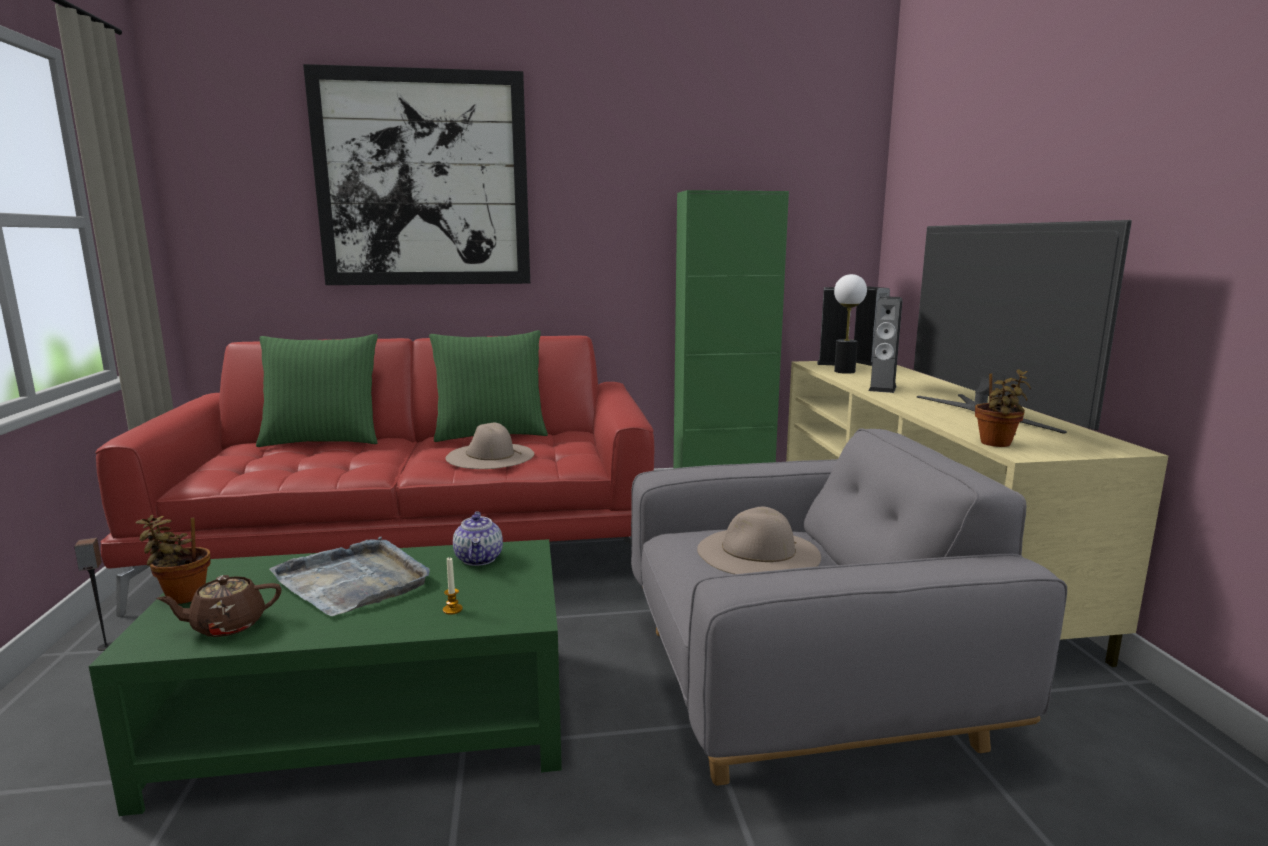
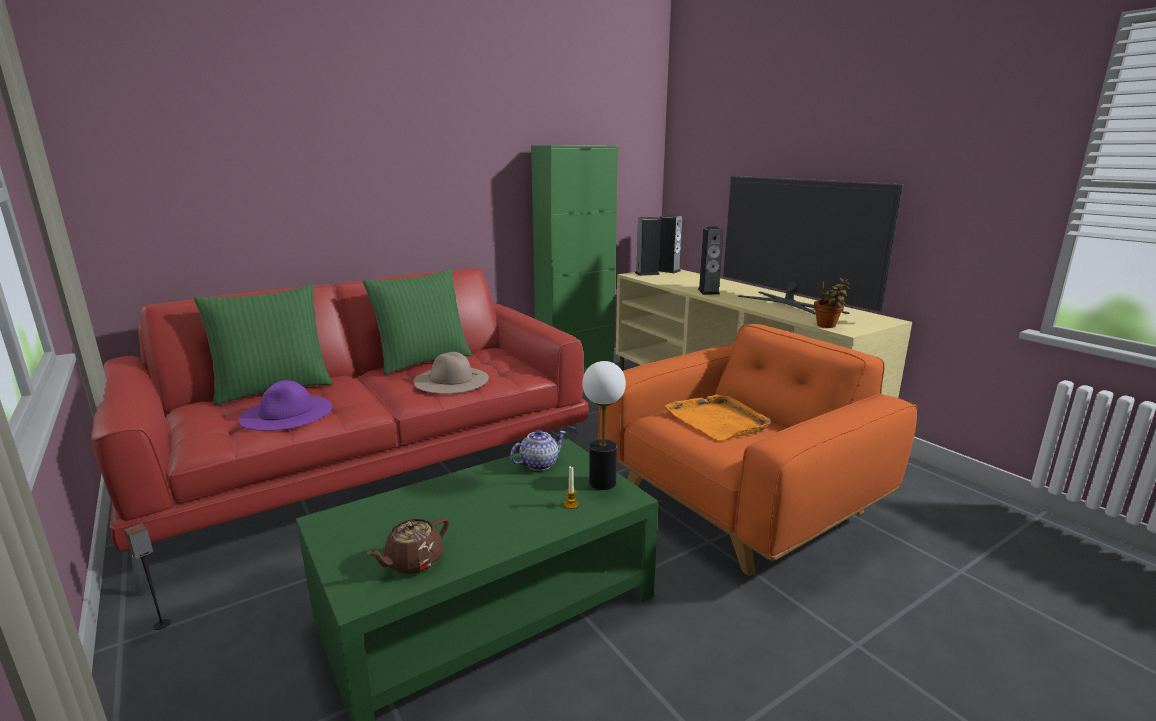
camera: 25 degrees left, 5 degrees up
potted plant [135,515,211,604] -> none
grey tray [269,537,430,616] -> none
picture [303,64,530,285] -> none
teapot [453,511,503,566] -> teapot turned 90 degrees counterclockwise [510,430,566,471]
grey armchair [631,428,1067,786] -> orange armchair [598,324,917,576]
beige hat [697,507,821,574] -> orange tray [665,393,771,440]
table lamp [834,274,867,374] -> table lamp moved to [582,361,626,490]
none -> purple hat [238,380,332,431]

